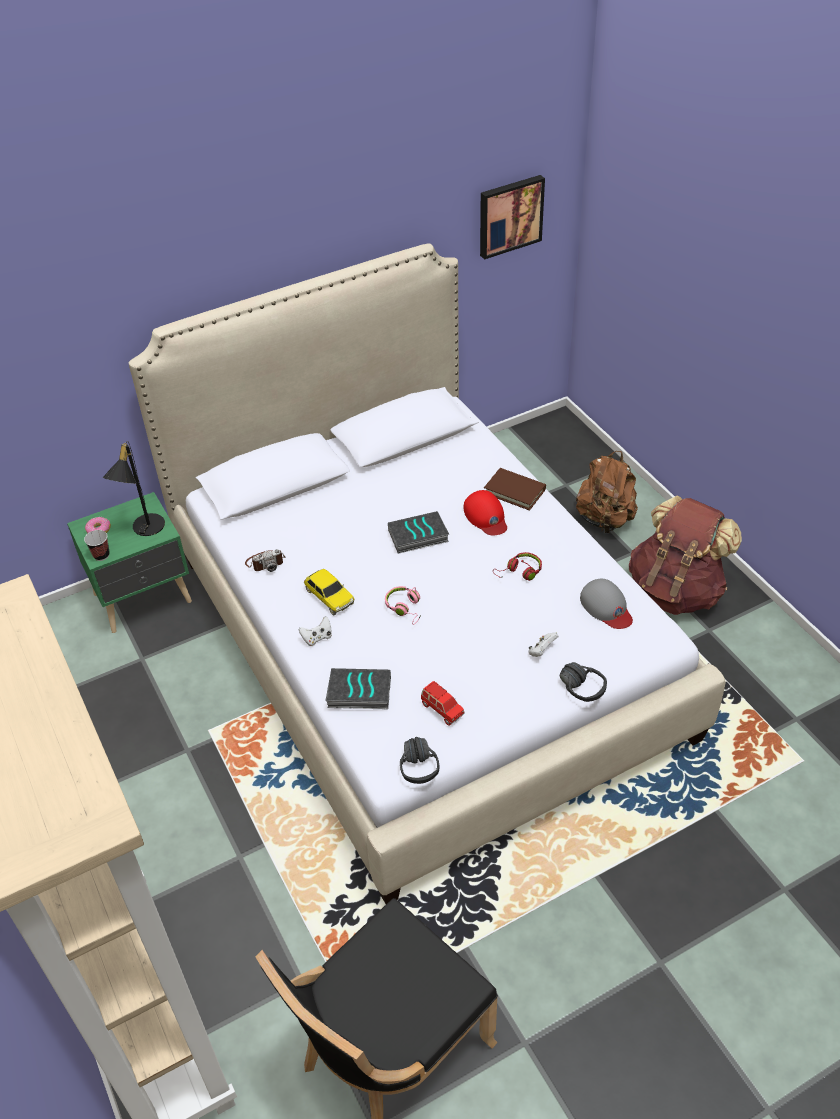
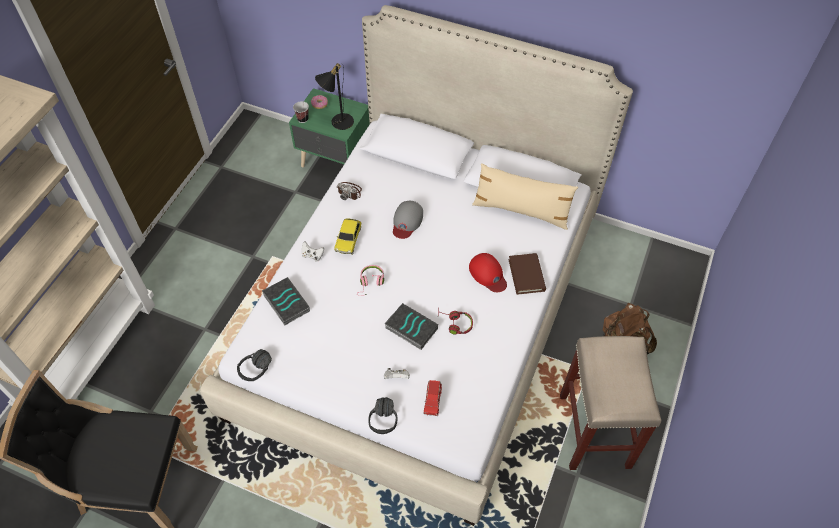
camera: 50 degrees right, 10 degrees up
book [388,511,449,554] -> book moved to [384,303,438,350]
red toy car [421,681,464,726] -> red toy car moved to [424,380,442,416]
red cap [464,490,507,535] -> red cap turned 60 degrees counterclockwise [469,253,507,292]
picture [480,175,545,260] -> none
grey cap [580,579,633,629] -> grey cap moved to [393,201,423,239]
brown backpack [629,496,742,615] -> beige stool [560,336,661,470]
none -> beige pillow [472,163,578,230]

